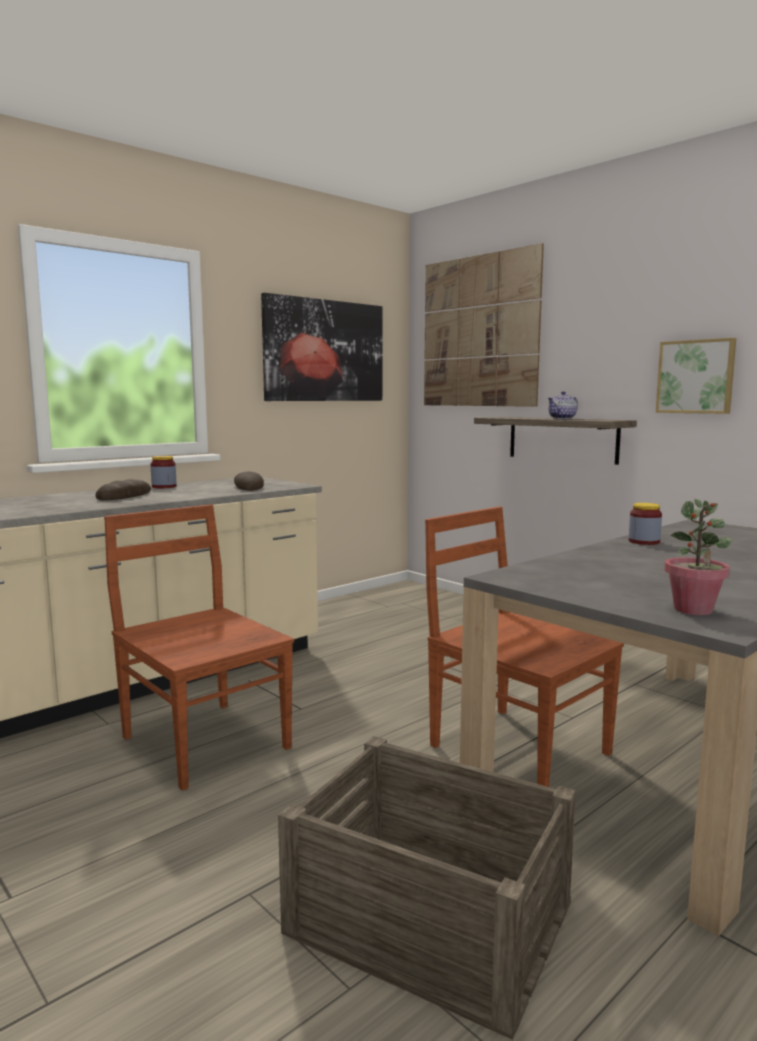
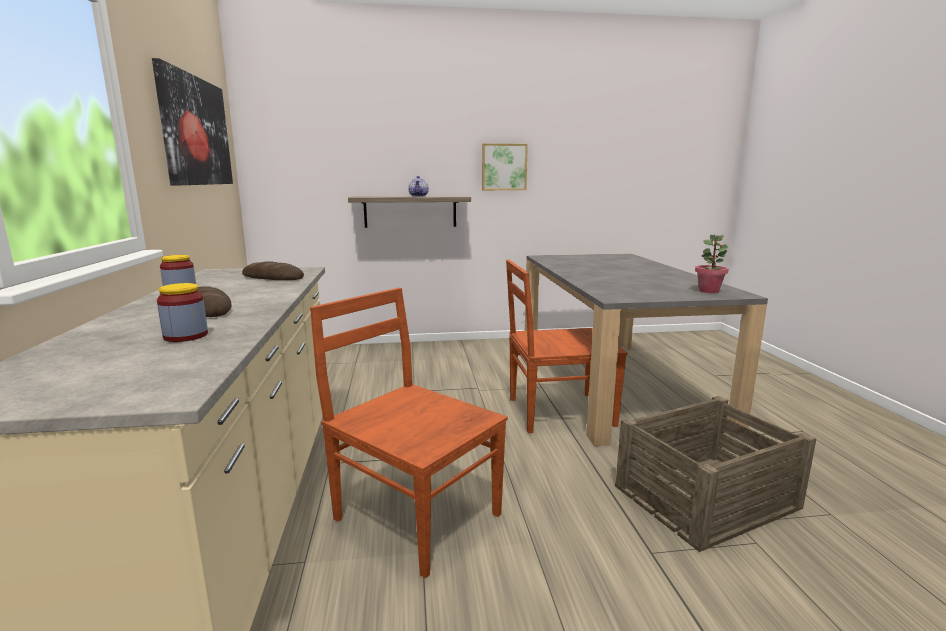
camera: 55 degrees left, 5 degrees up
brown chair [104,504,294,791] -> brown chair turned 45 degrees clockwise [310,288,508,578]
picture [424,243,544,407] -> none
jar [629,503,662,545] -> jar moved to [157,283,208,342]

